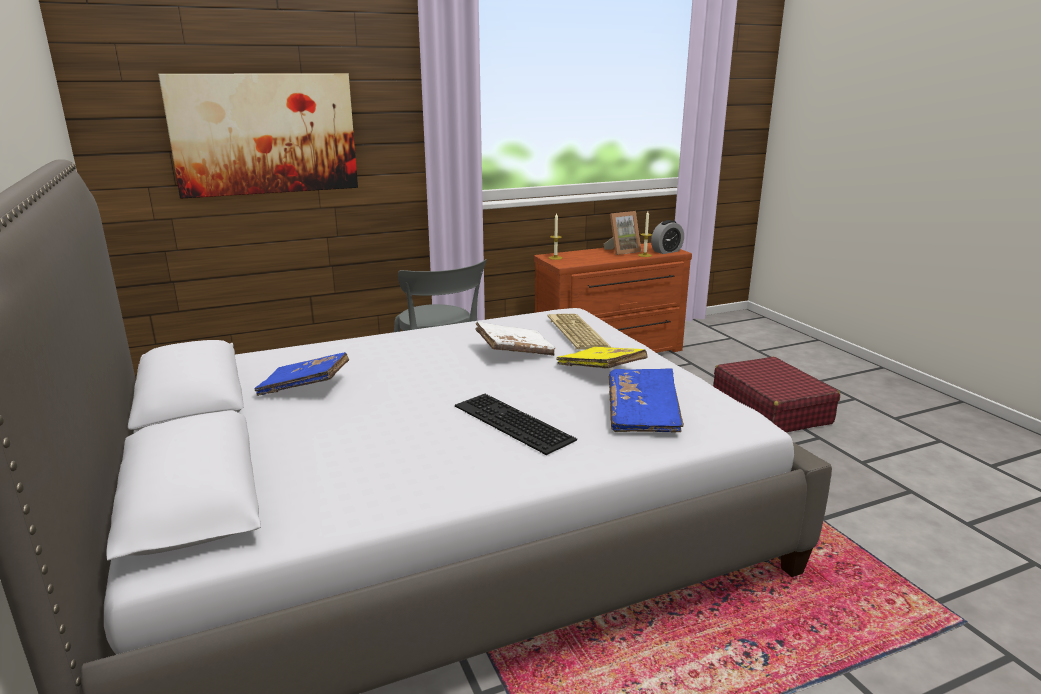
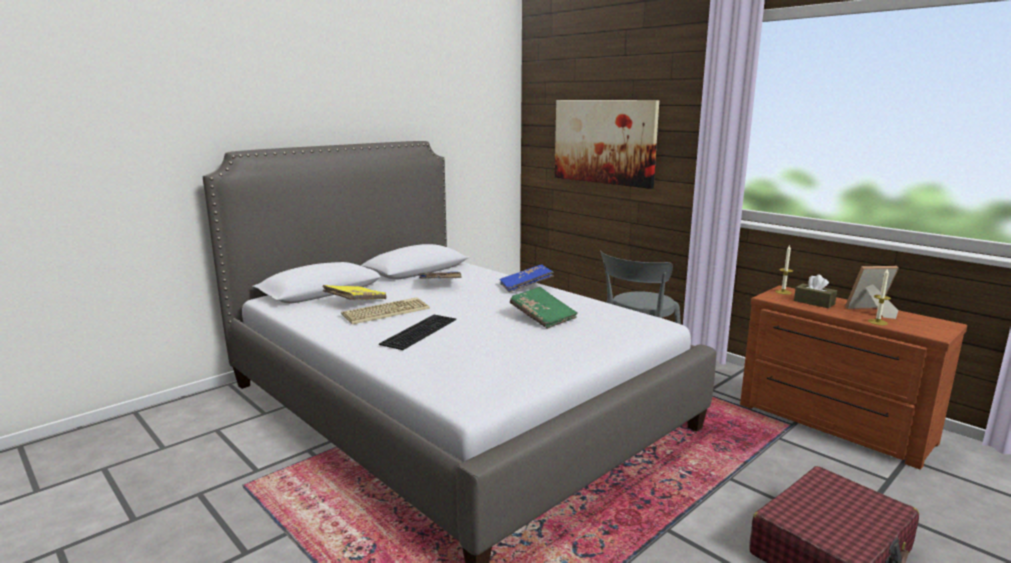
camera: 70 degrees right, 5 degrees down
white book [475,321,555,356] -> green book [510,287,578,329]
keyboard [547,314,611,349] -> keyboard moved to [341,297,430,325]
yellow book [556,347,648,368] -> yellow book moved to [322,285,387,300]
picture frame [604,211,641,255] -> picture frame turned 135 degrees clockwise [845,266,899,319]
blue book [609,368,684,432] -> blue book moved to [500,264,554,292]
alarm clock [651,220,684,254] -> none
none -> brown tissue box [794,275,837,308]

